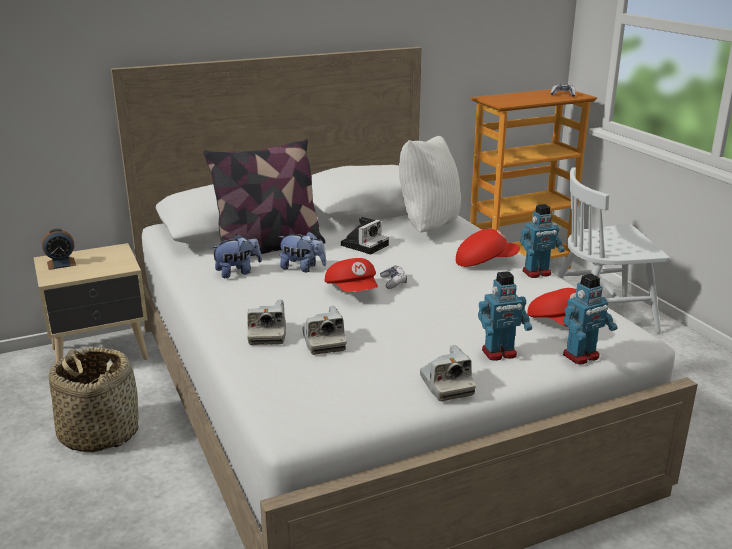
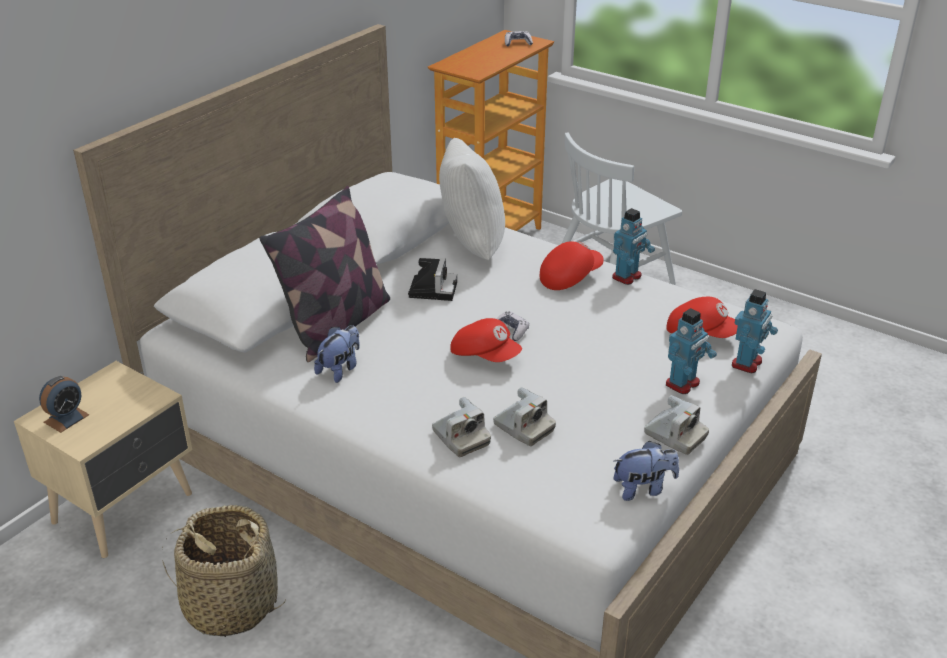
camera: 30 degrees left, 10 degrees up
plush toy [278,231,326,272] -> plush toy moved to [614,440,679,501]

